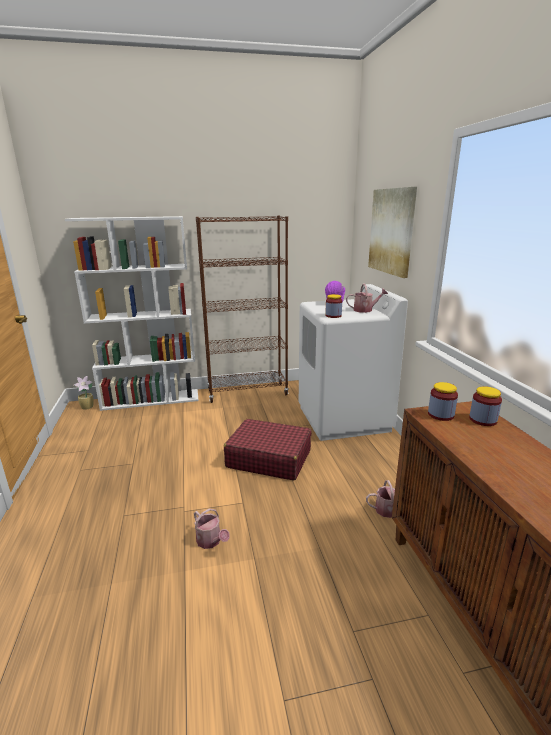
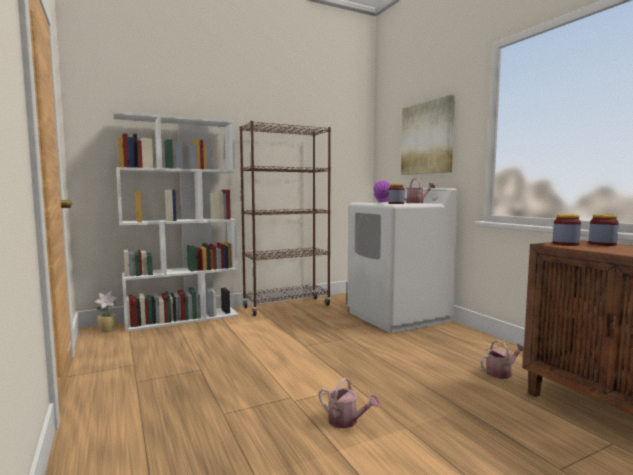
camera: 15 degrees left, 15 degrees down
red suitcase [224,419,312,480] -> none

